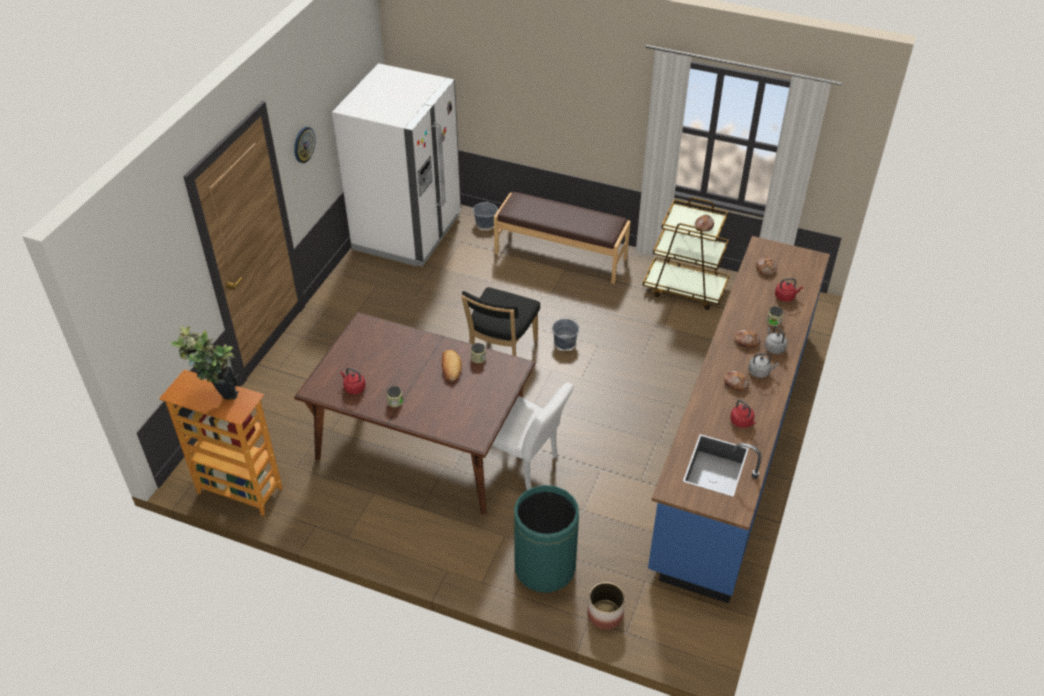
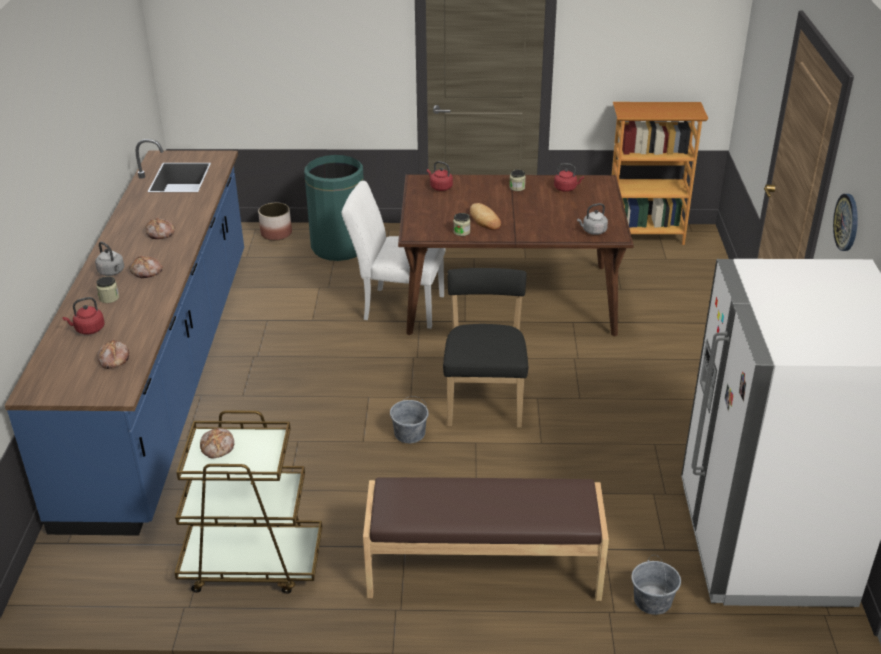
camera: 160 degrees right, 10 degrees down
potted plant [170,326,239,400] -> none
red kettle [730,400,756,428] -> red kettle moved to [427,161,453,191]
grey kettle [748,353,779,378] -> grey kettle moved to [577,203,608,235]

